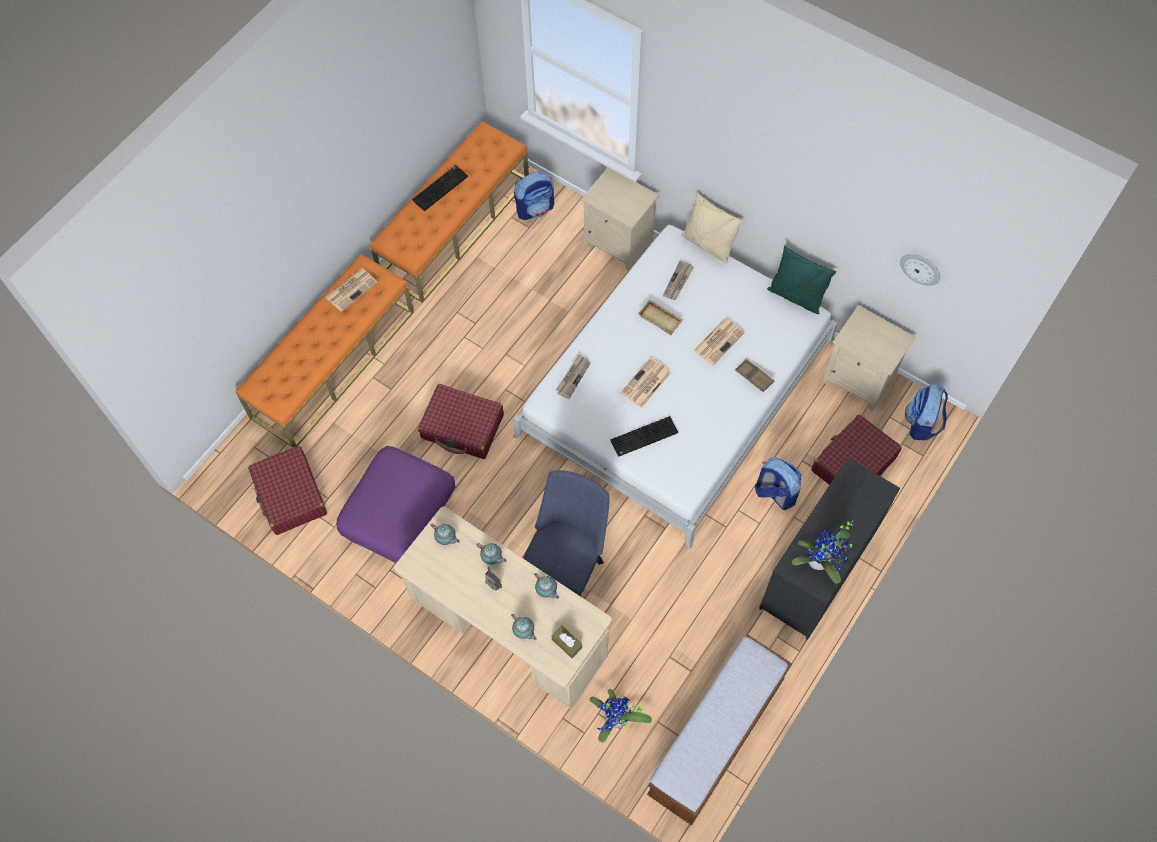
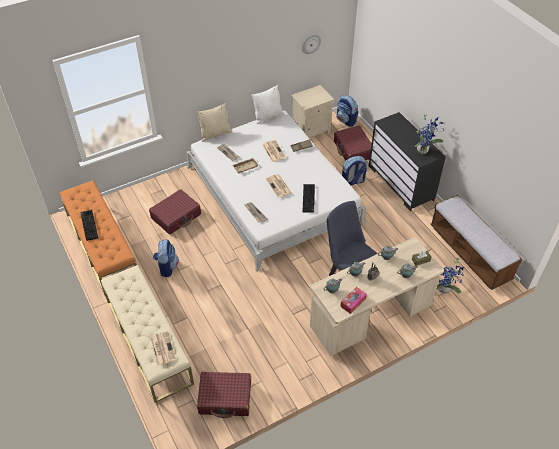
camera: 65 degrees left, 15 degrees down
orange bench [235,254,414,447] -> beige bench [101,265,194,403]
newspaper [325,268,378,312] -> newspaper moved to [150,331,176,366]
purple ottoman [337,446,455,563] -> none
red suitcase [418,384,504,459] -> red suitcase moved to [149,189,201,235]
backpack [514,172,554,220] -> backpack moved to [153,239,179,277]
beige nightstand [581,168,659,271] -> none
green pillow [767,246,836,314] -> white pillow [251,85,283,124]
none -> tissue box [340,287,367,314]

